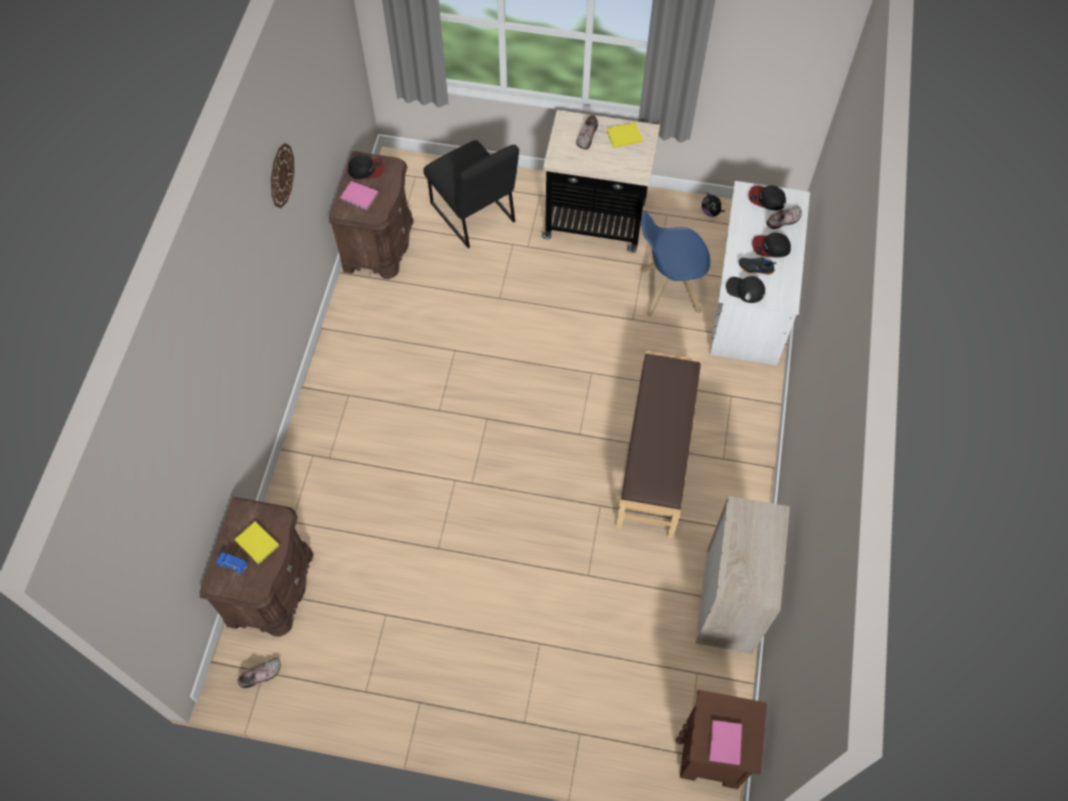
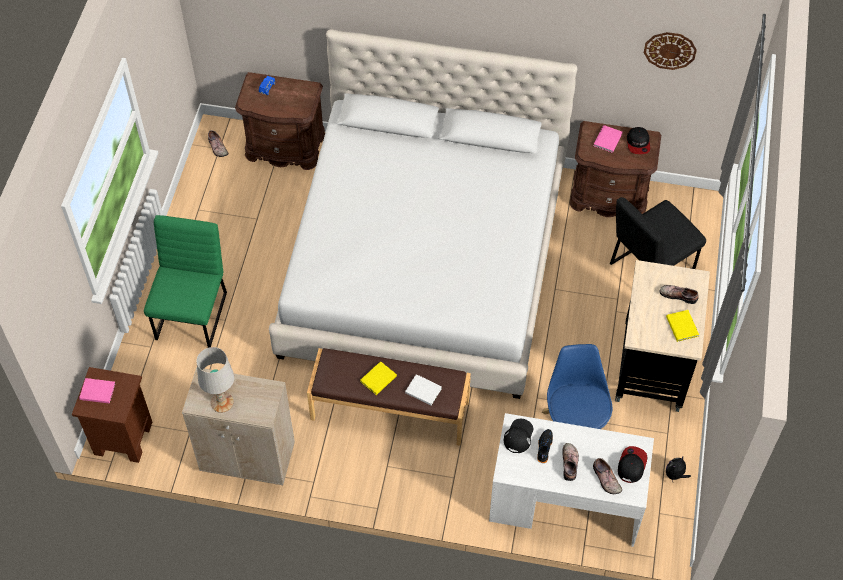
camera: 90 degrees right, 5 degrees down
yellow book [234,522,280,564] -> yellow book moved to [360,361,397,395]
wall clock [271,143,294,208] -> wall clock moved to [644,32,697,70]
cap [752,233,791,257] -> shoe [562,443,579,481]
none -> green chair [144,215,227,348]
none -> white table lamp [197,347,234,413]
none -> white bed [269,29,577,399]
none -> white book [405,374,442,406]

